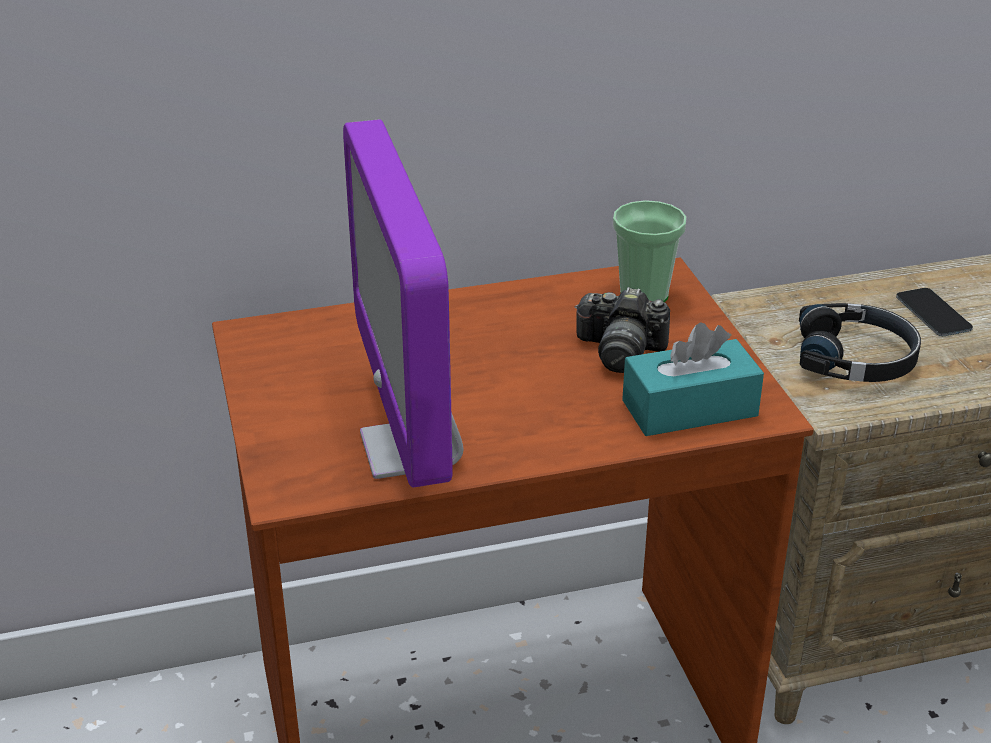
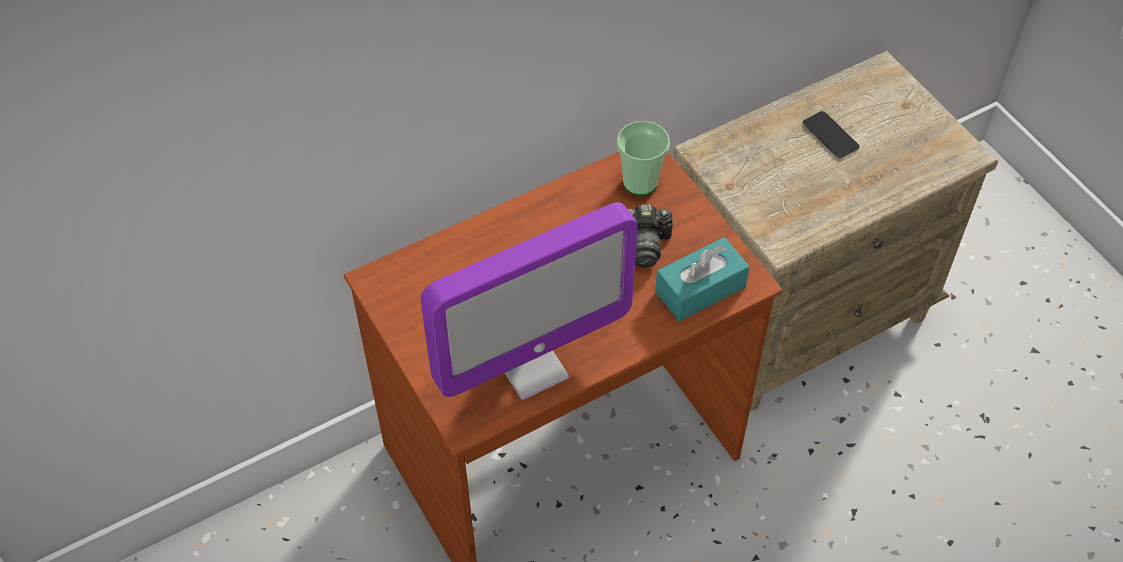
camera: 15 degrees left, 20 degrees up
monitor [343,119,463,488] -> monitor turned 90 degrees counterclockwise [421,202,637,400]
black headphones [799,303,921,382] -> none

